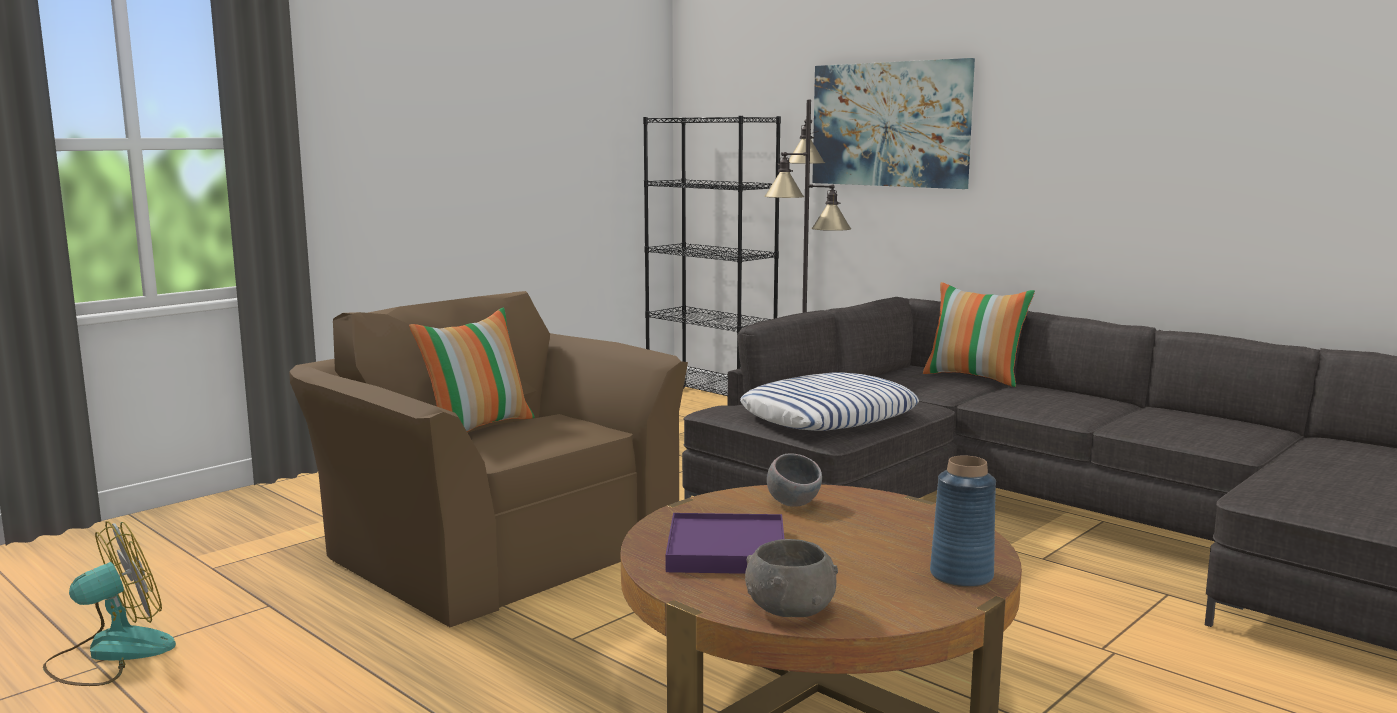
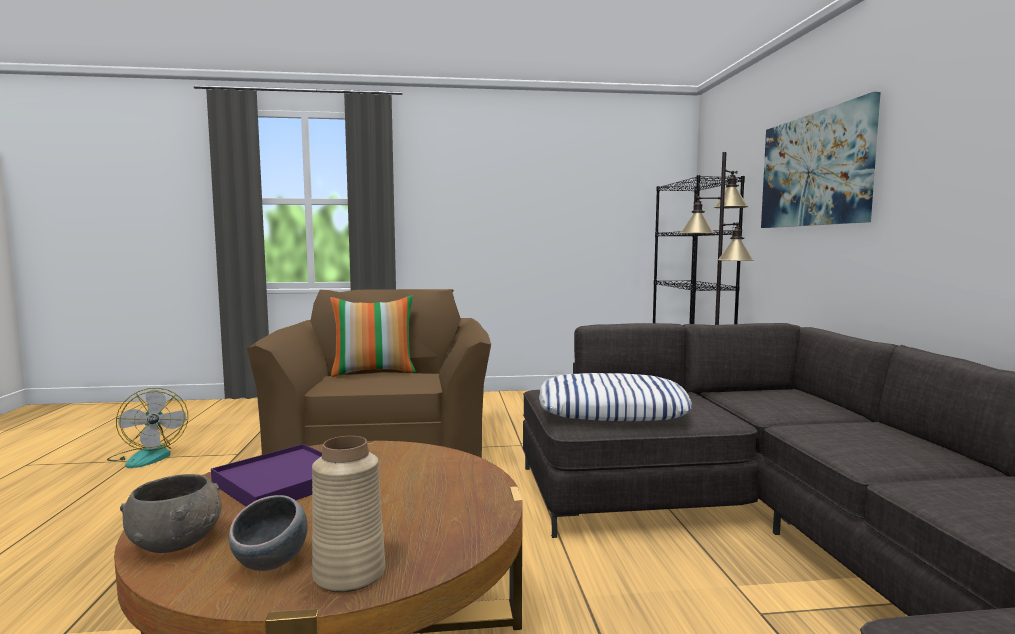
camera: 40 degrees right, 5 degrees down
fan [43,521,176,686] -> fan turned 60 degrees clockwise [107,388,188,468]
grey bowl [767,453,822,507] -> grey bowl moved to [229,495,308,571]
pillow [923,282,1035,387] -> none
blue vase [930,455,996,588] -> beige vase [312,436,385,593]

